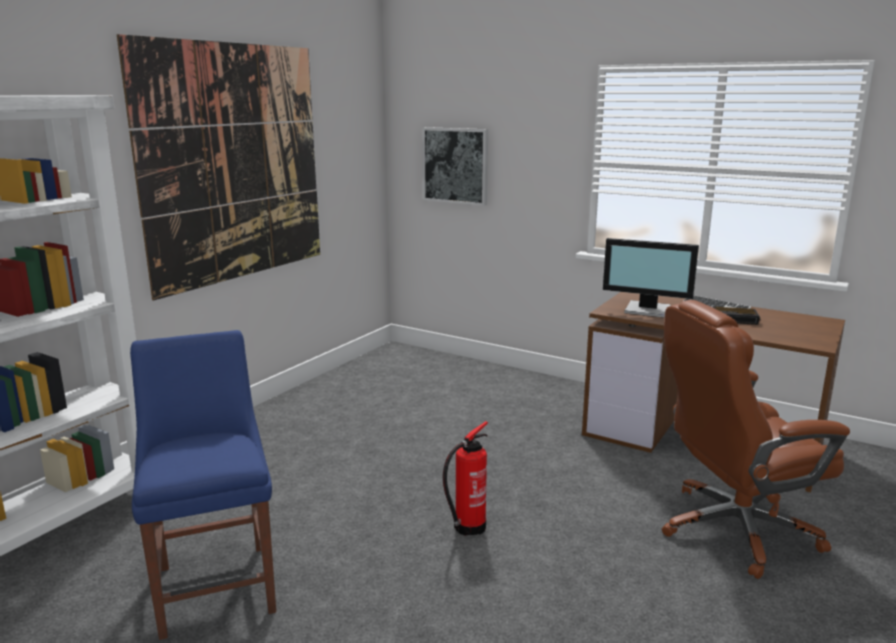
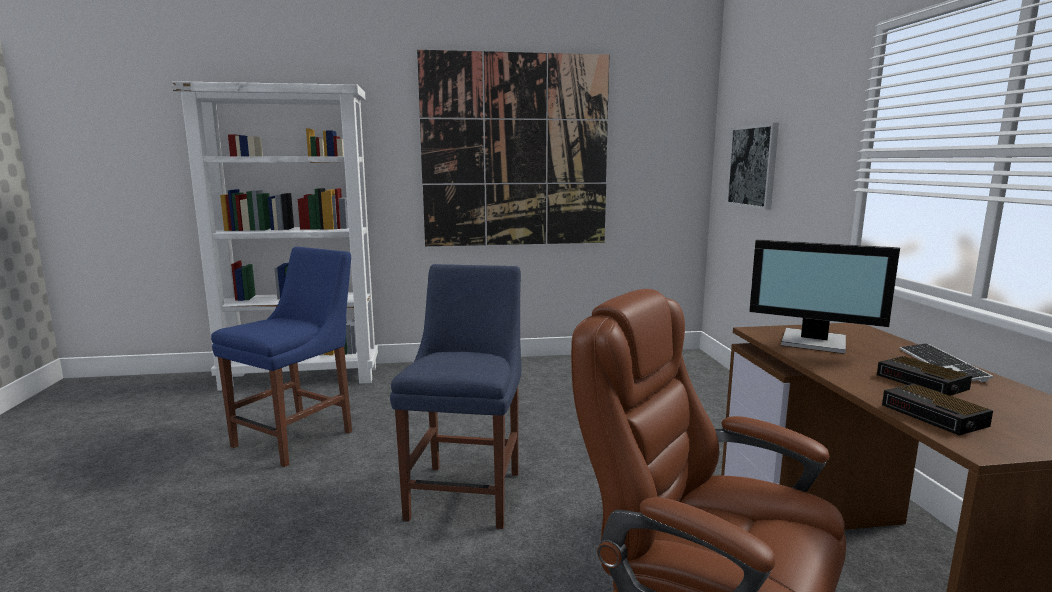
camera: 50 degrees right, 5 degrees down
fire extinguisher [443,421,488,536] -> blue chair [390,264,521,529]
monitor [603,238,699,318] -> monitor turned 45 degrees counterclockwise [749,239,900,354]
none -> alarm clock [882,384,993,435]

